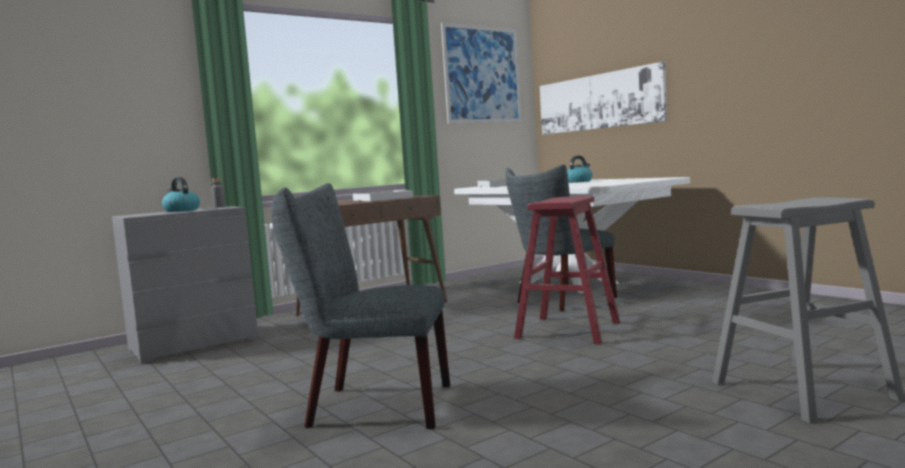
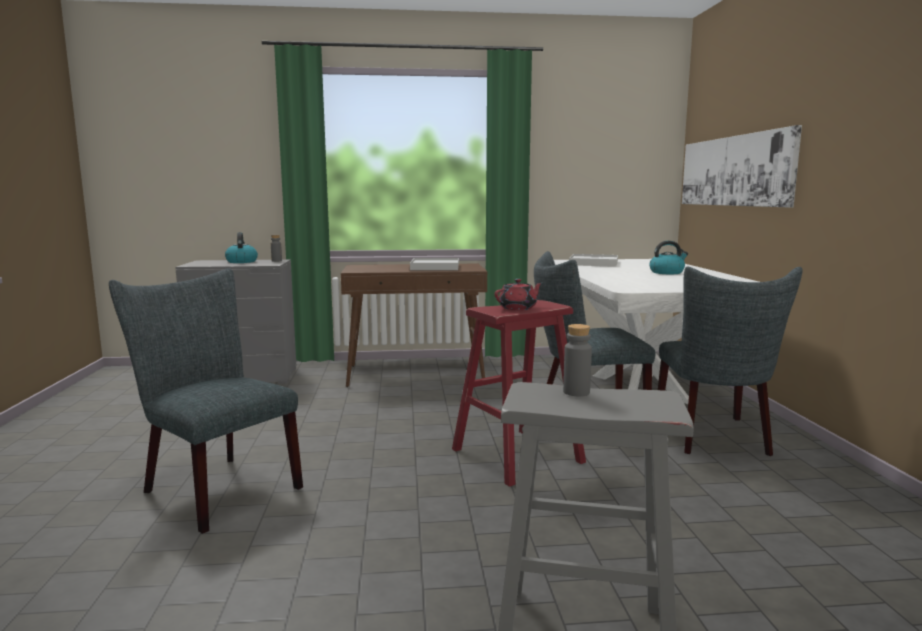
camera: 30 degrees right, 5 degrees up
picture [441,23,522,124] -> none
none -> red teapot [495,279,542,310]
none -> grey bottle [563,324,592,396]
none -> grey chair [658,266,803,456]

